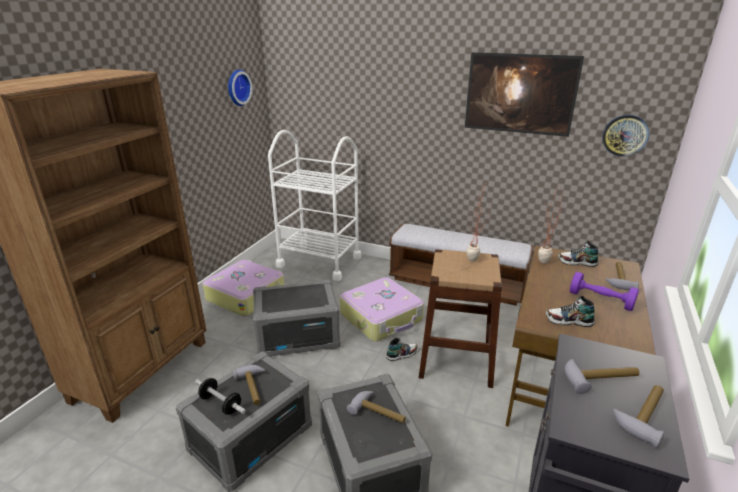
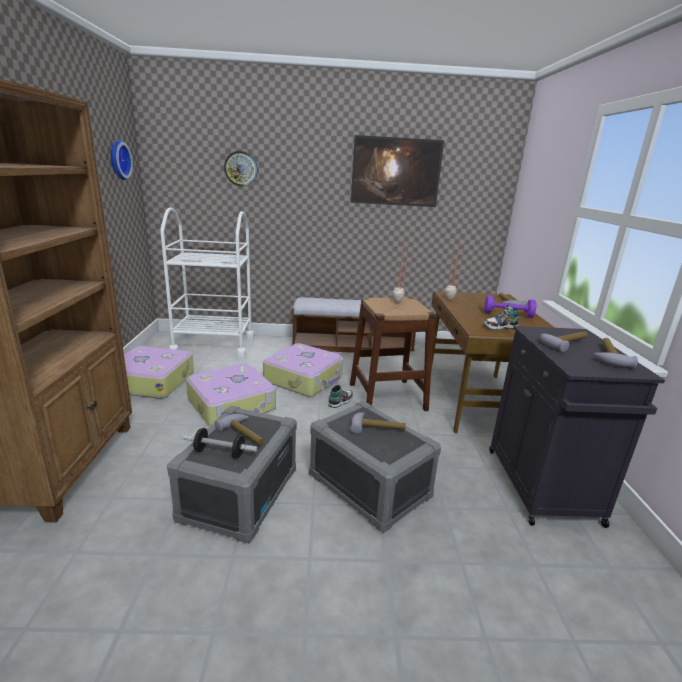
camera: 25 degrees left, 5 degrees down
grey storage box [253,280,341,357] -> suitcase [186,364,276,426]
shoe [558,241,598,267] -> none
wall clock [602,115,649,157] -> wall clock moved to [224,151,258,187]

